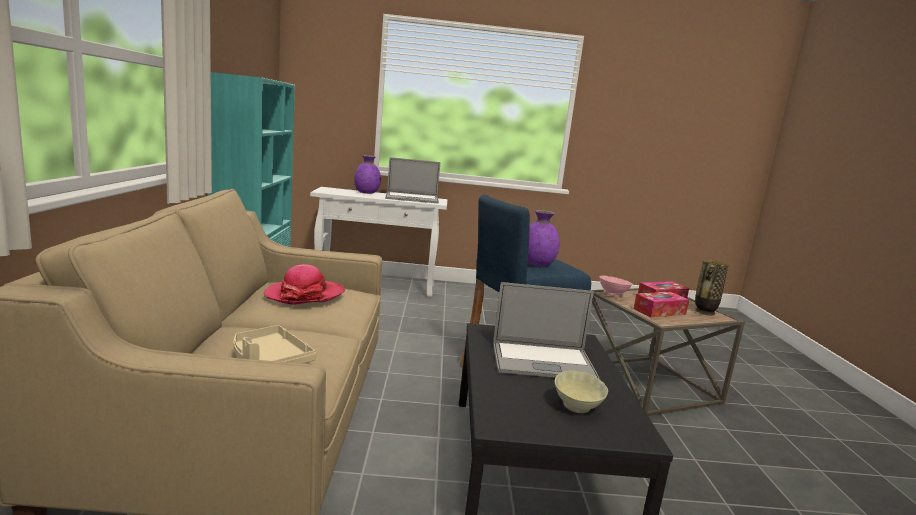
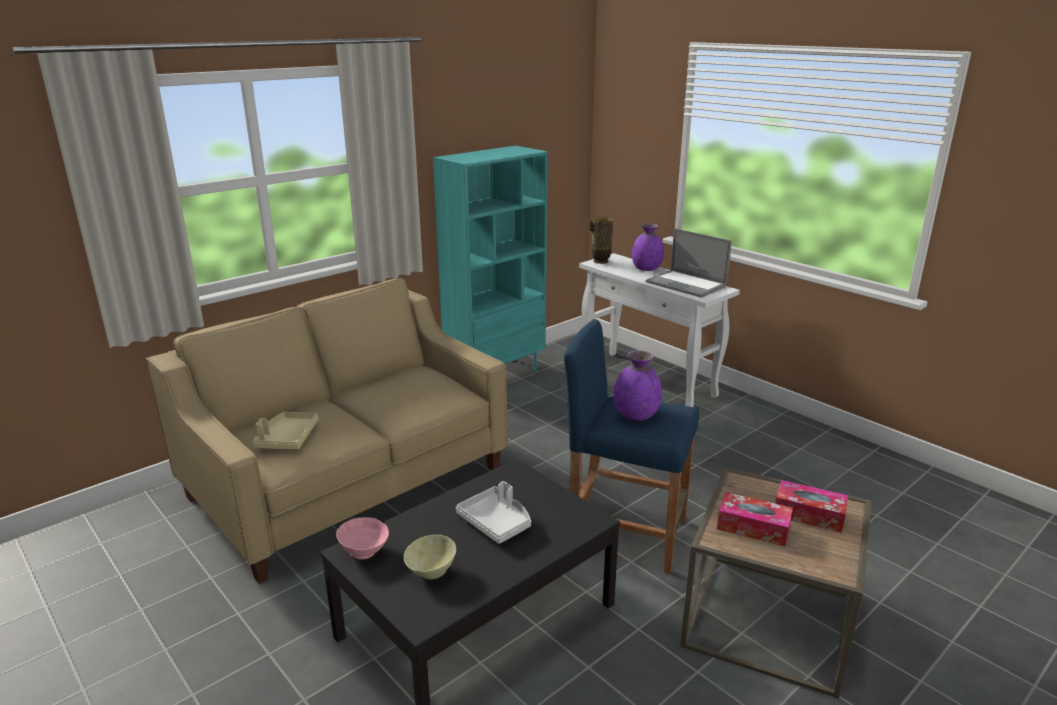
camera: 50 degrees right, 10 degrees up
hat [264,264,345,305] -> none
laptop [493,282,600,379] -> grey tray [456,481,531,544]
pink bowl [599,276,632,297] -> pink bowl moved to [336,517,389,560]
vase [695,259,729,316] -> vase moved to [589,217,614,264]

